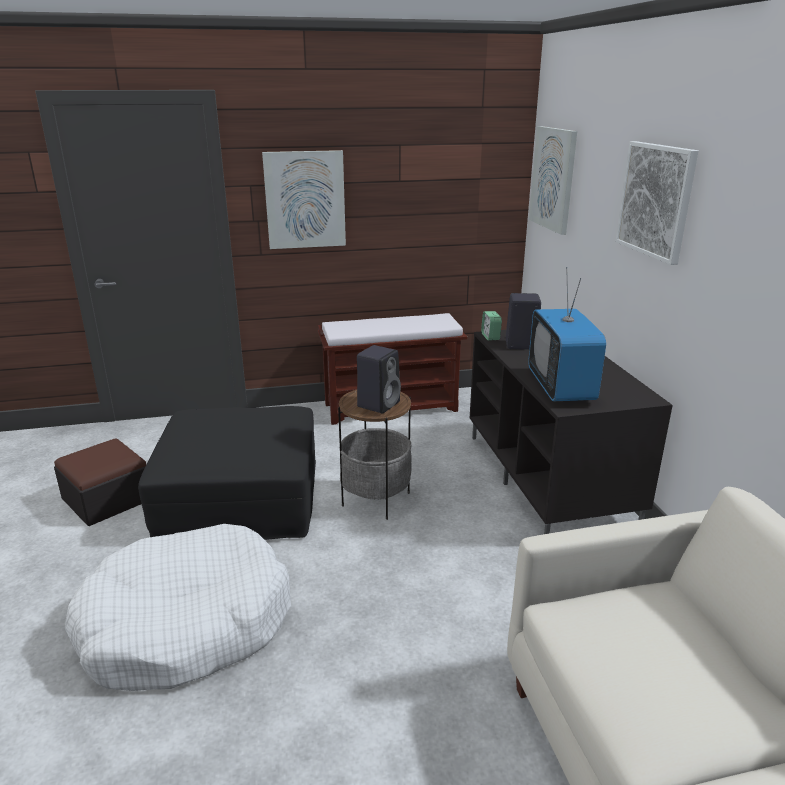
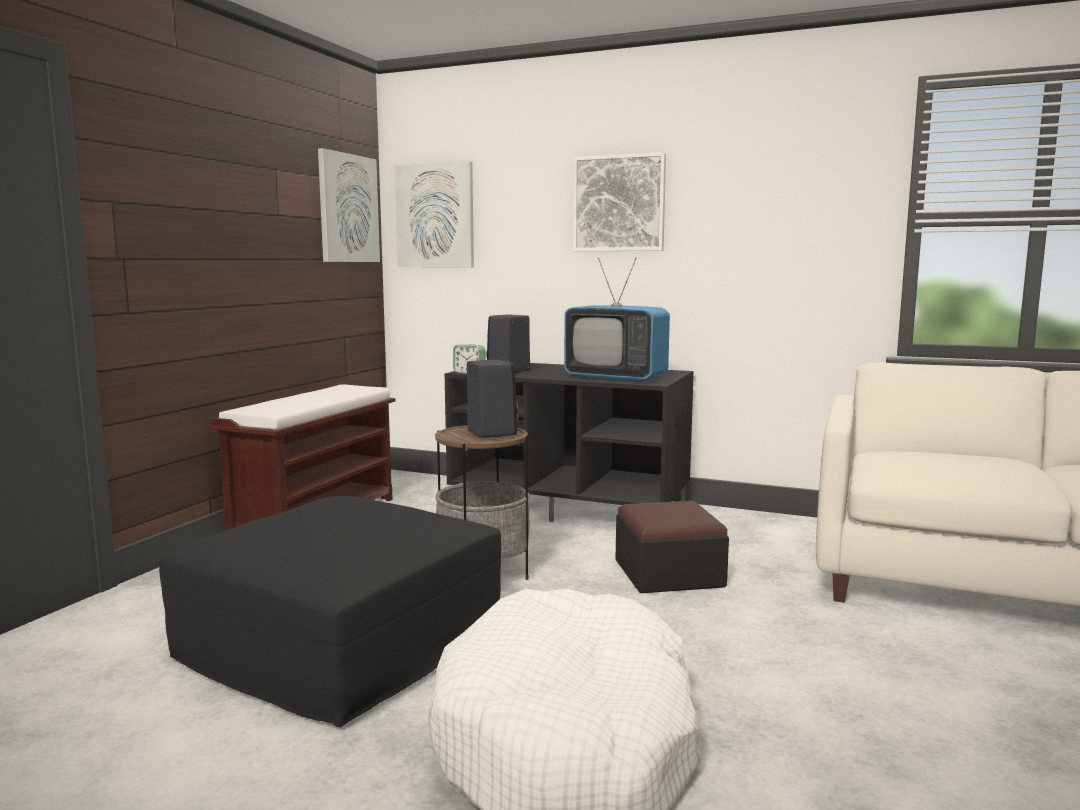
camera: 55 degrees left, 15 degrees down
ottoman [54,439,146,526] -> ottoman moved to [616,501,729,593]
picture [262,150,346,249] -> picture moved to [318,148,380,262]

